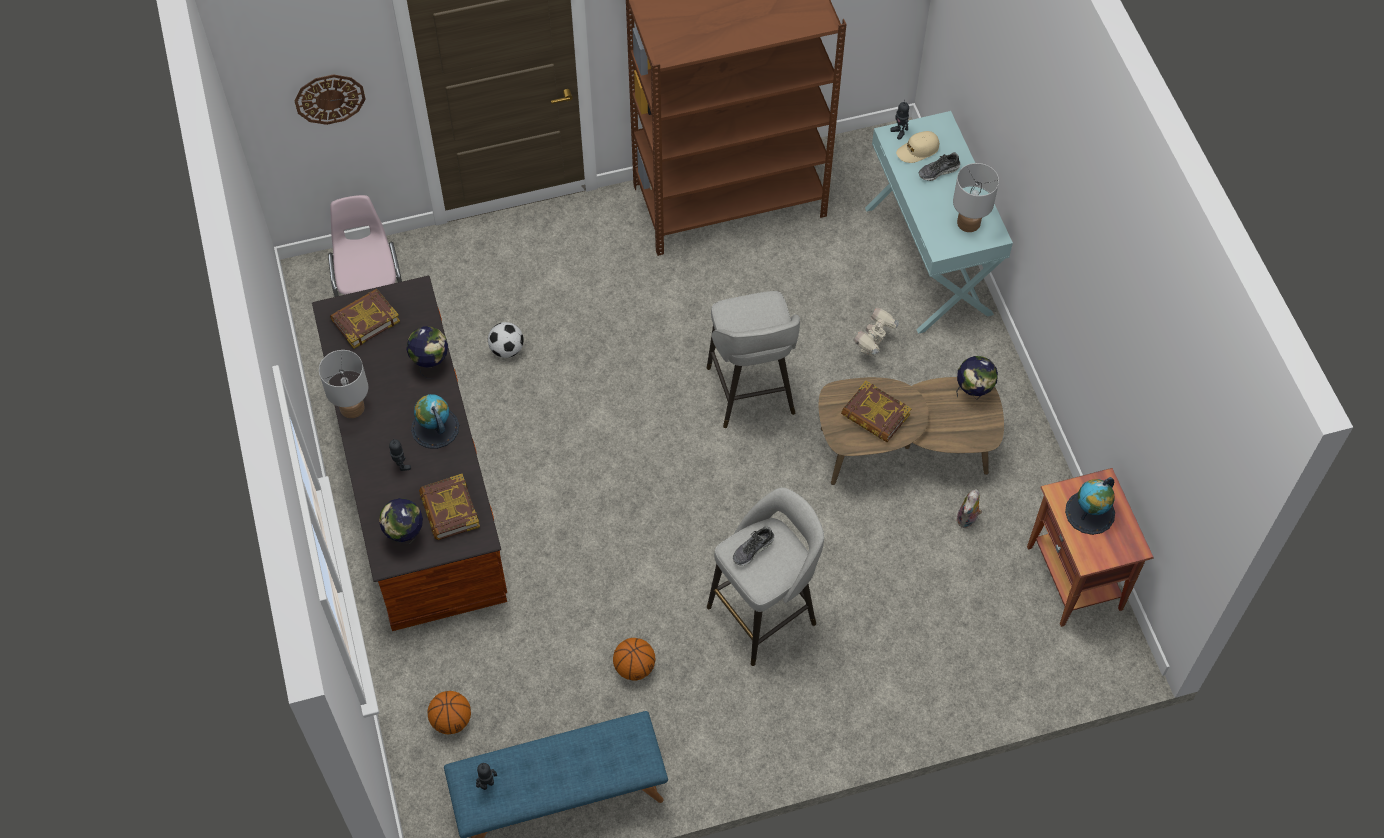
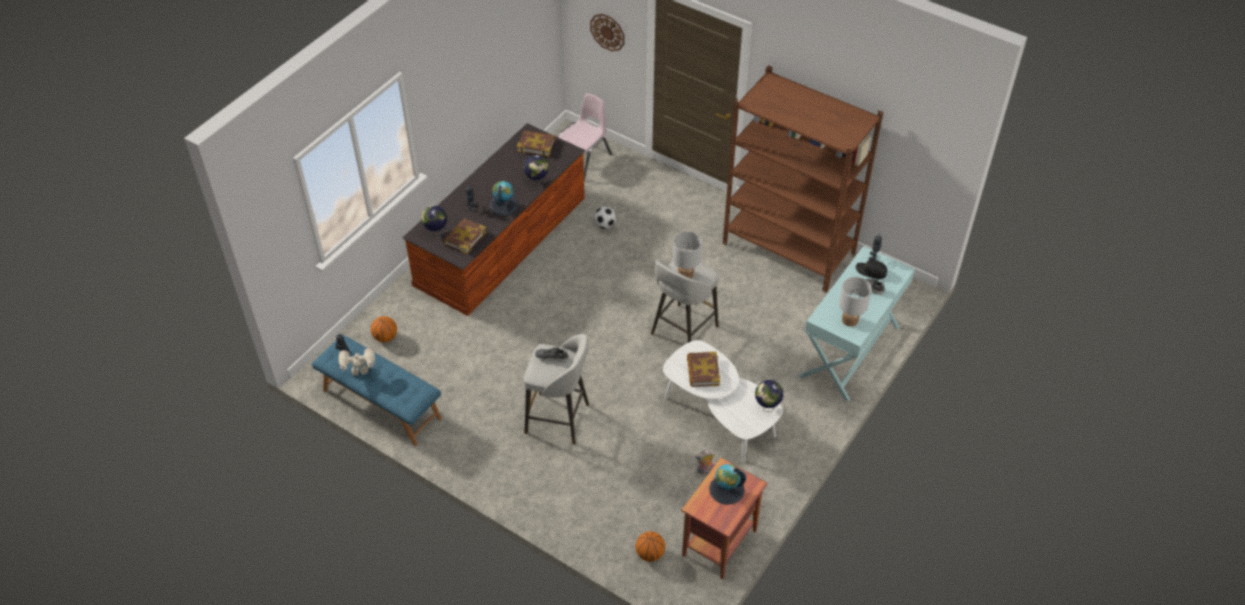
camera: 50 degrees right, 10 degrees down
grey table lamp [319,350,368,418] -> grey table lamp moved to [673,231,702,279]
basketball [613,638,655,681] -> basketball moved to [636,531,665,562]
brown coffee table [819,377,1004,485] -> white coffee table [663,340,783,462]
toy robot [854,308,899,356] -> toy robot moved to [339,348,375,376]
beige cap [896,131,940,163] -> black cap [856,259,887,279]

